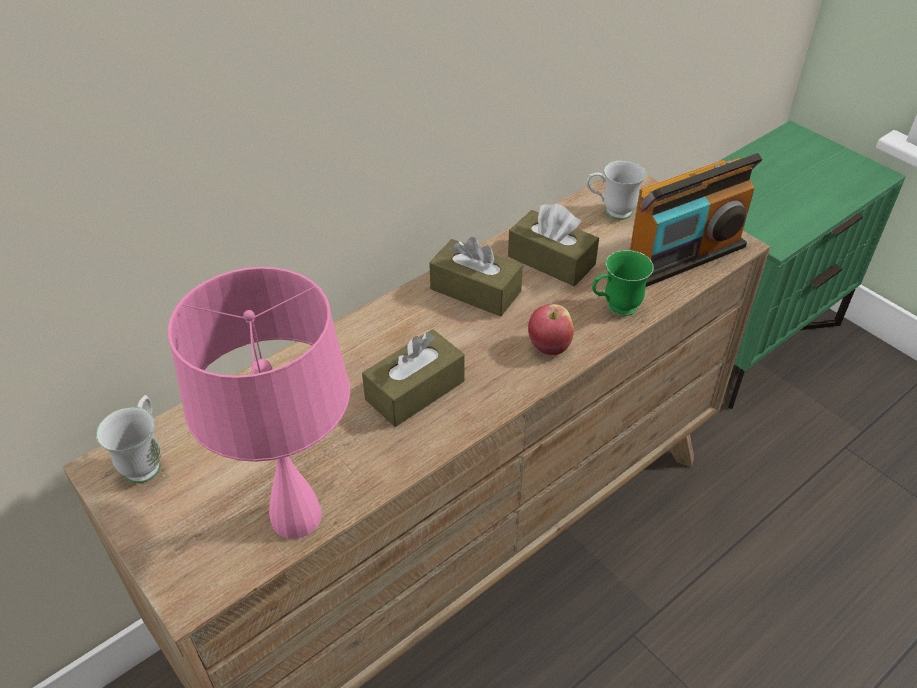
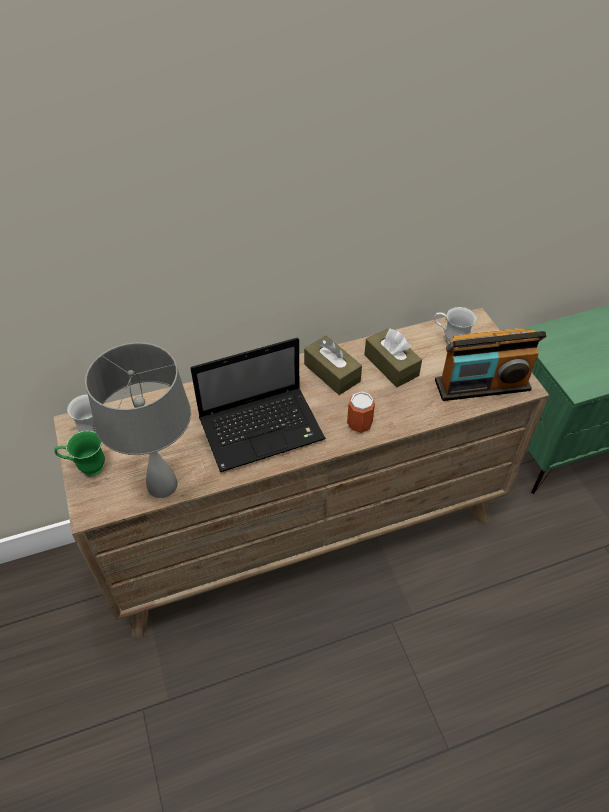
camera: 20 degrees right, 5 degrees up
pink table lamp [167,267,350,539] -> grey table lamp [85,342,191,498]
brown tissue box [362,329,464,427] -> laptop [190,338,326,472]
apple [528,304,574,355] -> can [347,391,375,433]
green mug [592,250,654,316] -> green mug moved to [54,431,105,477]

